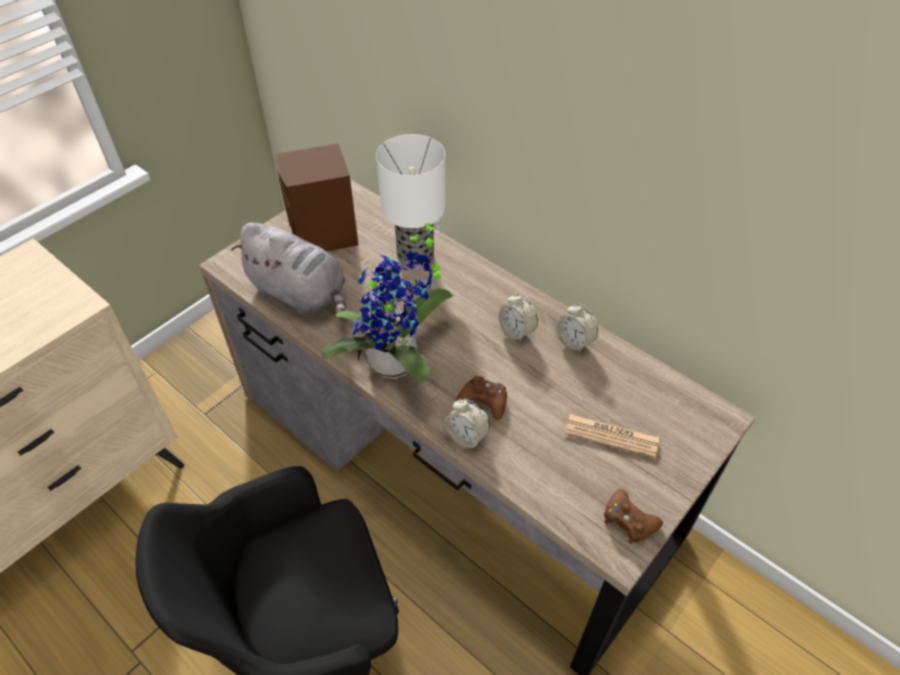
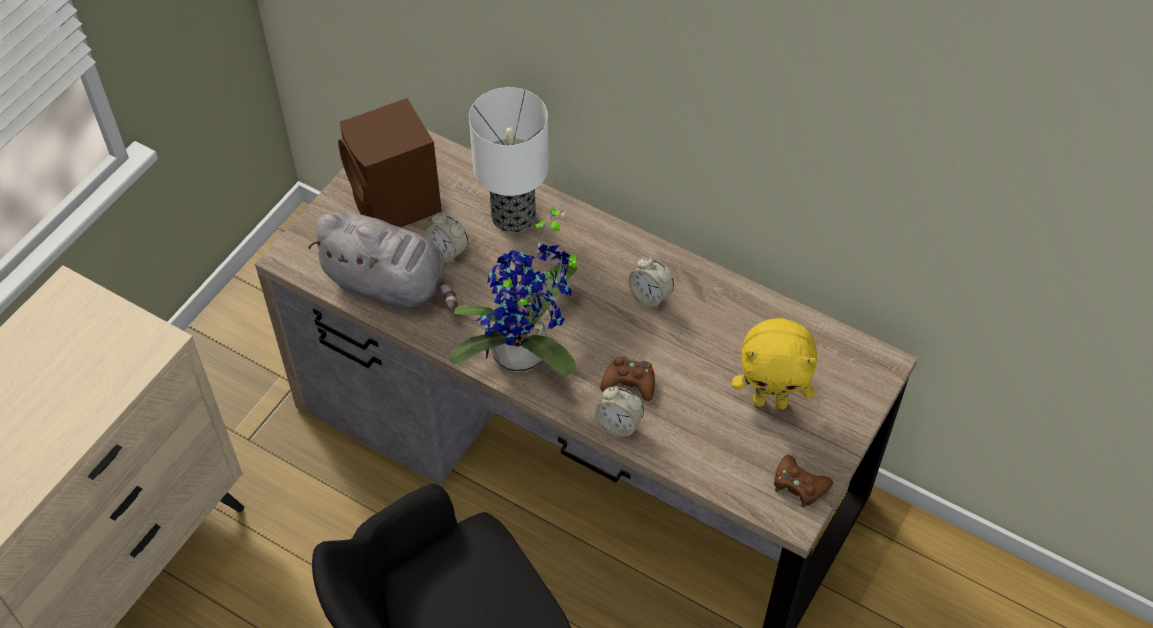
camera: 10 degrees left, 5 degrees up
alarm clock [557,303,598,352] -> alarm clock moved to [425,212,468,264]
newspaper [565,414,659,458] -> yellow plush toy [732,318,817,409]

